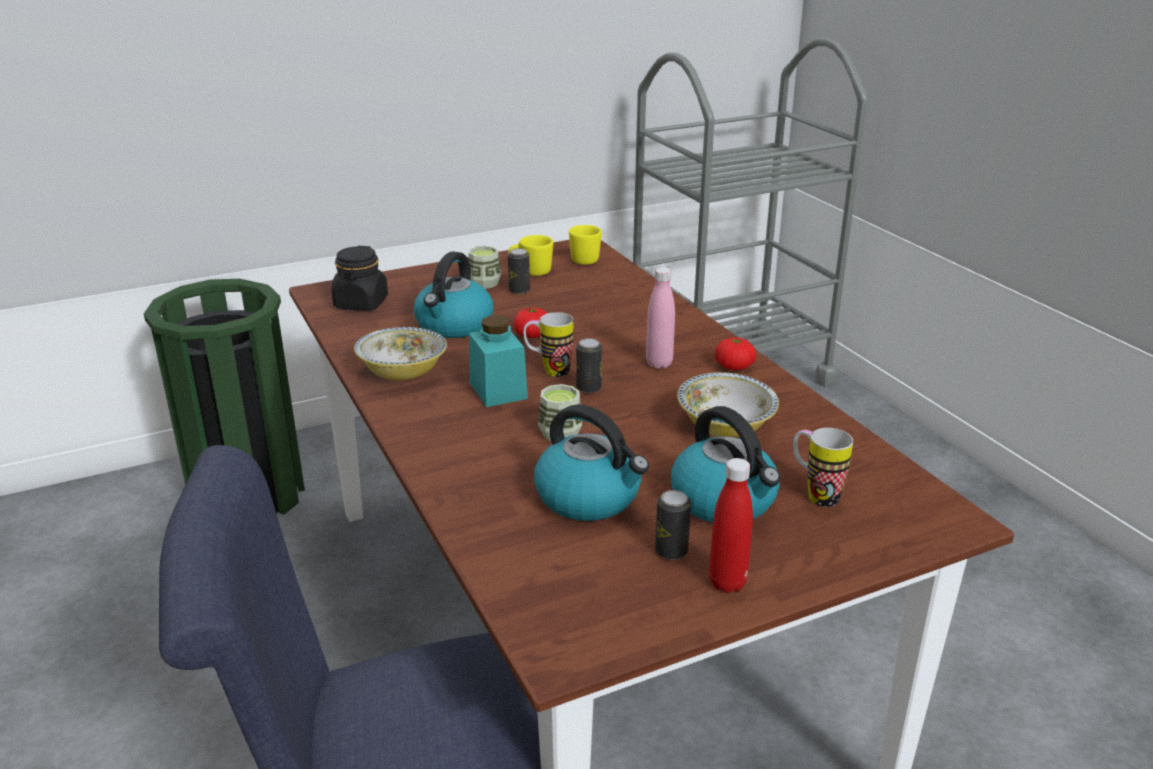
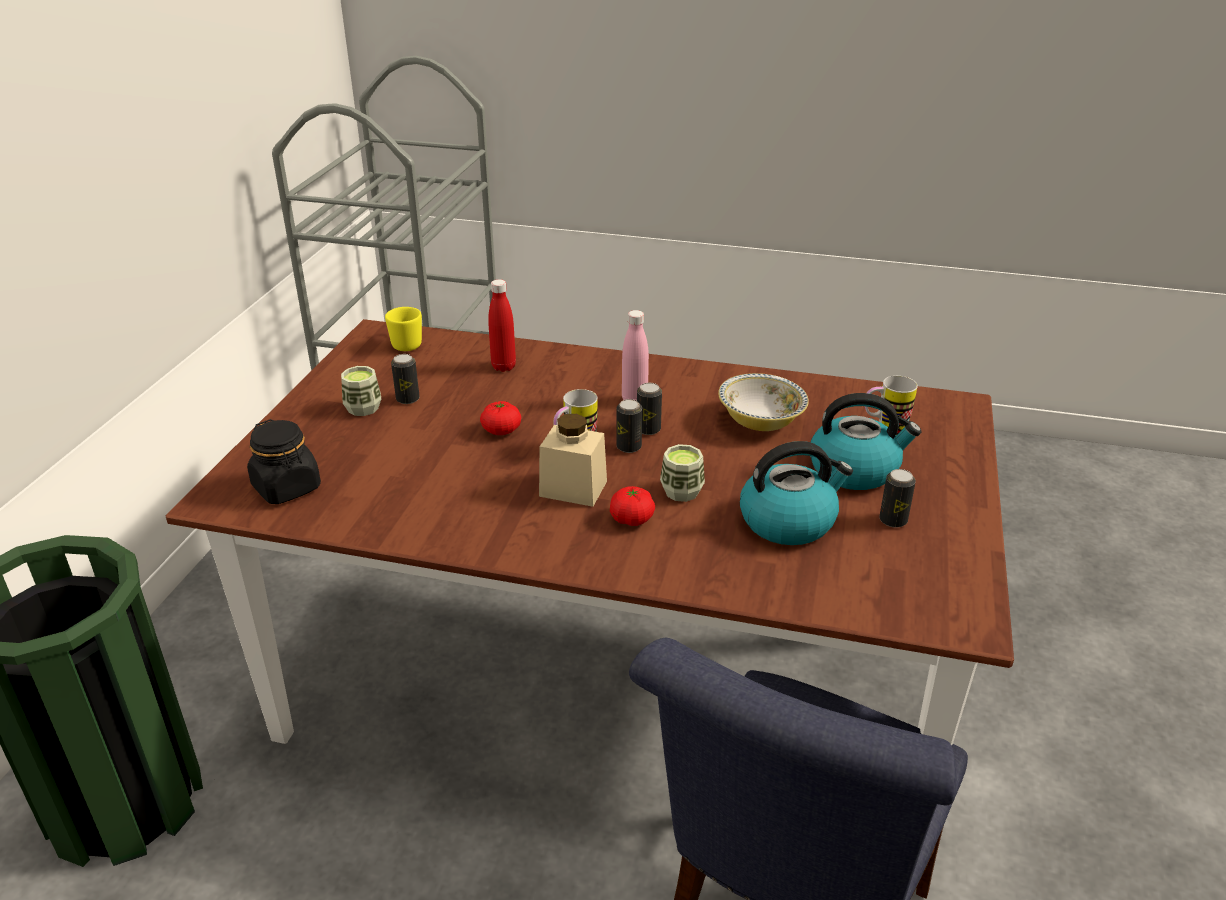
camera: 50 degrees left, 5 degrees up
bowl [354,327,447,380] -> none
kettle [413,251,494,338] -> none
turquoise jar [469,315,528,407] -> beige jar [539,414,607,507]
yellow mug [508,235,553,276] -> none
red bottle [709,458,753,593] -> red bottle moved to [488,279,516,372]
tomato [715,337,756,370] -> tomato moved to [610,486,655,526]
none -> can [637,383,662,435]

